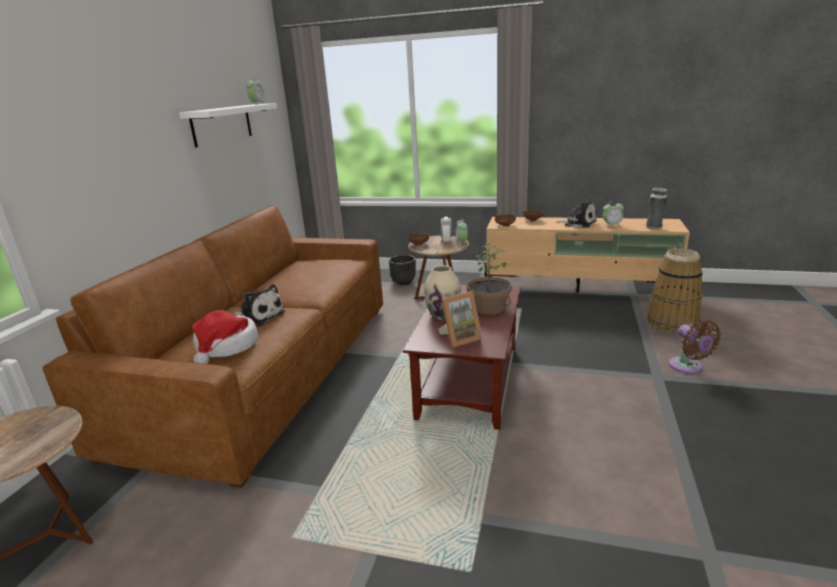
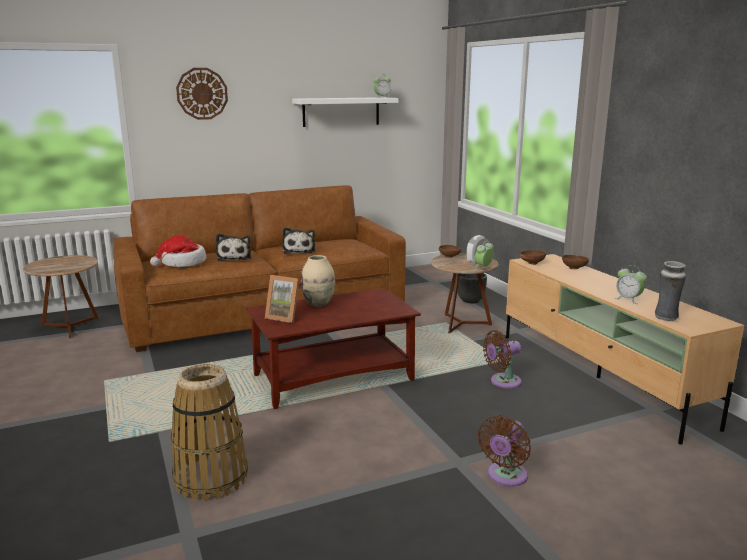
camera: 50 degrees right, 5 degrees down
potted plant [466,243,512,315] -> none
plush toy [556,200,597,228] -> plush toy moved to [282,227,315,254]
basket [647,248,703,334] -> basket moved to [171,364,248,501]
none -> wall clock [176,68,228,120]
none -> brown fan [483,330,522,389]

